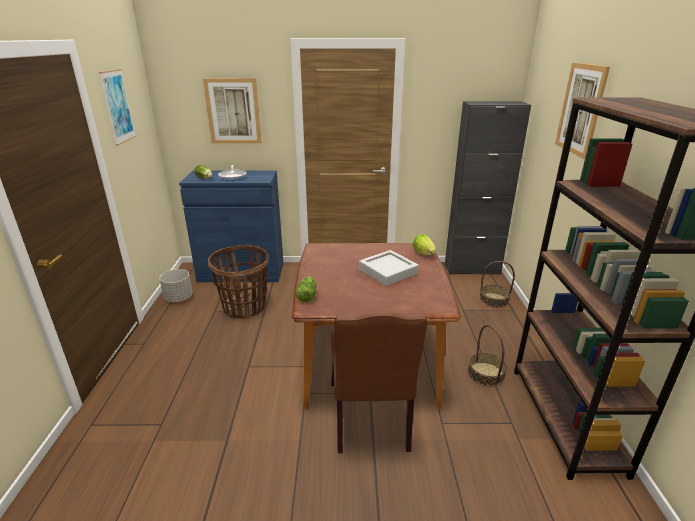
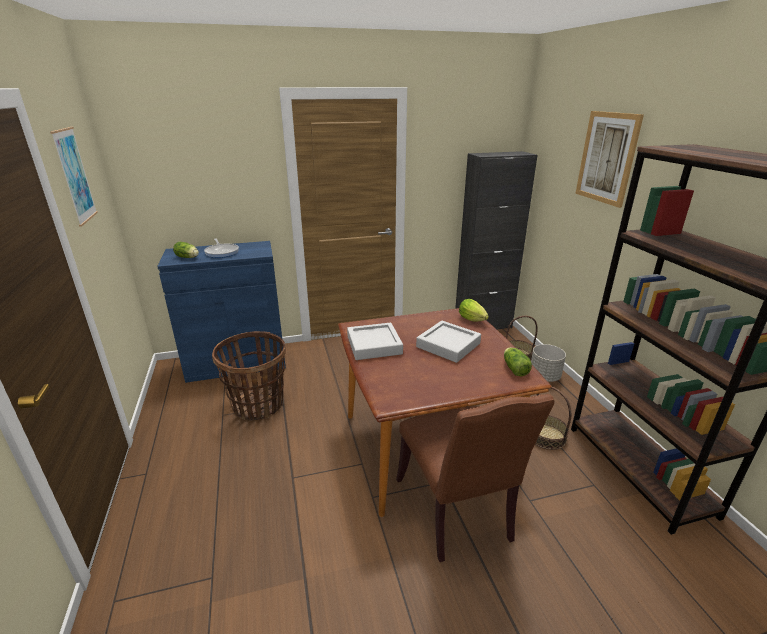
camera: 15 degrees left, 0 degrees up
grey planter [159,269,193,302] -> grey planter moved to [531,344,566,382]
picture [203,78,262,144] -> none
lettuce [295,277,316,302] -> lettuce moved to [504,347,532,376]
none -> grey tray [347,323,403,360]

